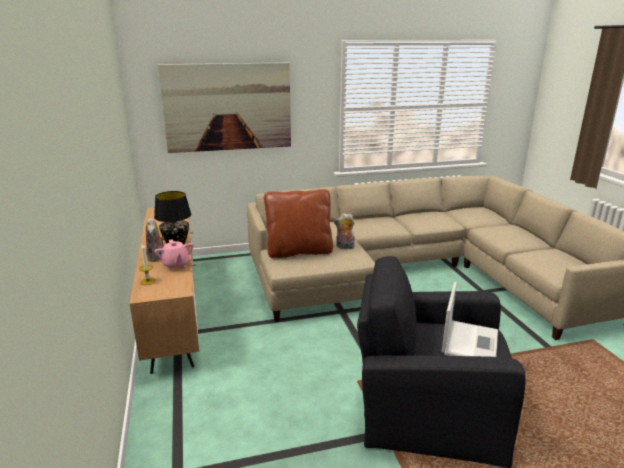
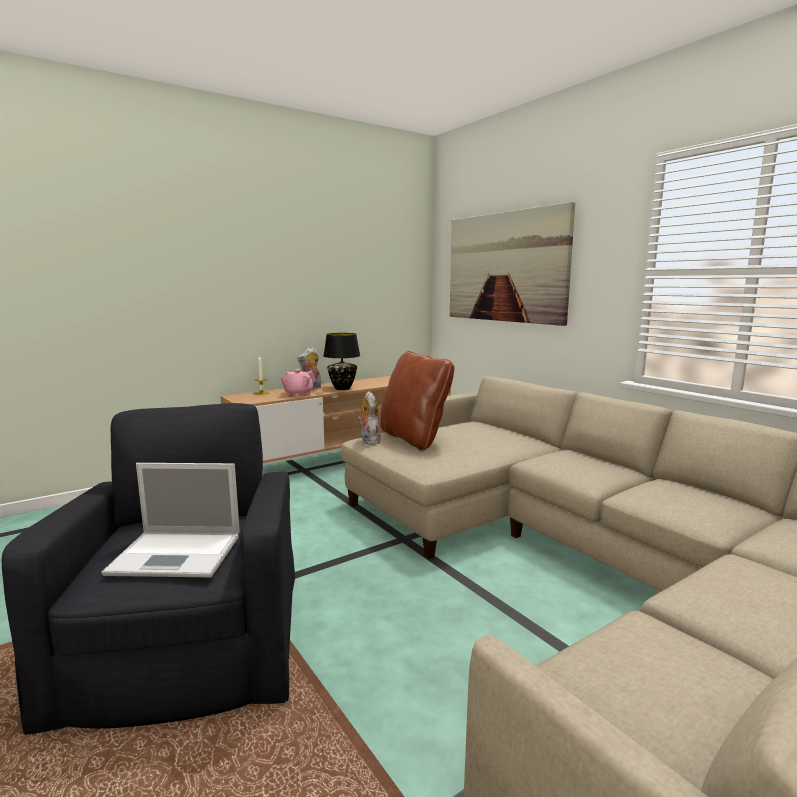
camera: 70 degrees right, 10 degrees down
plush toy [334,213,355,249] -> plush toy moved to [358,391,381,445]

